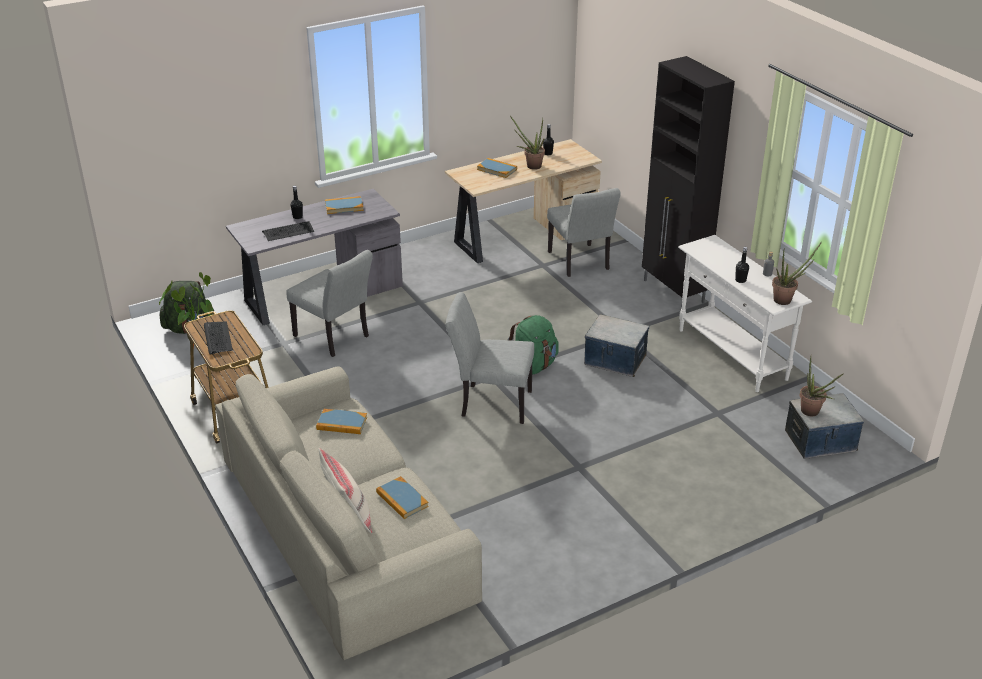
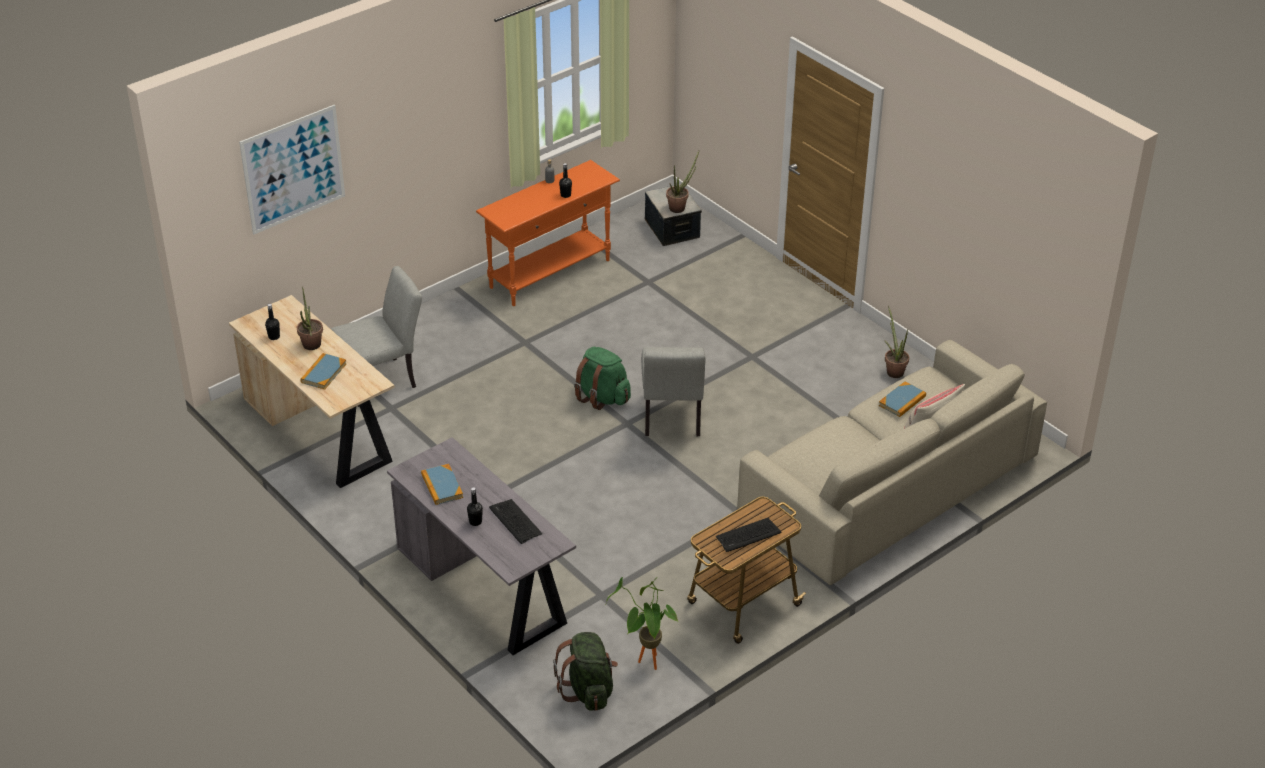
camera: 100 degrees left, 5 degrees up
grey chair [286,250,373,357] -> none
book [316,409,367,434] -> none
storage box [584,314,649,377] -> none
black cabinet [642,56,735,309] -> none
white console table [678,235,812,392] -> orange console table [476,160,620,306]
potted plant [772,243,821,305] -> potted plant moved to [884,306,909,378]
none -> picture [239,105,345,235]

